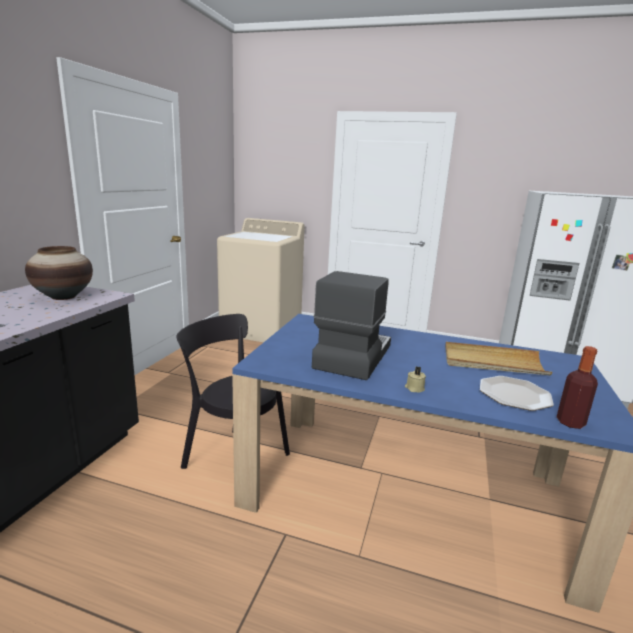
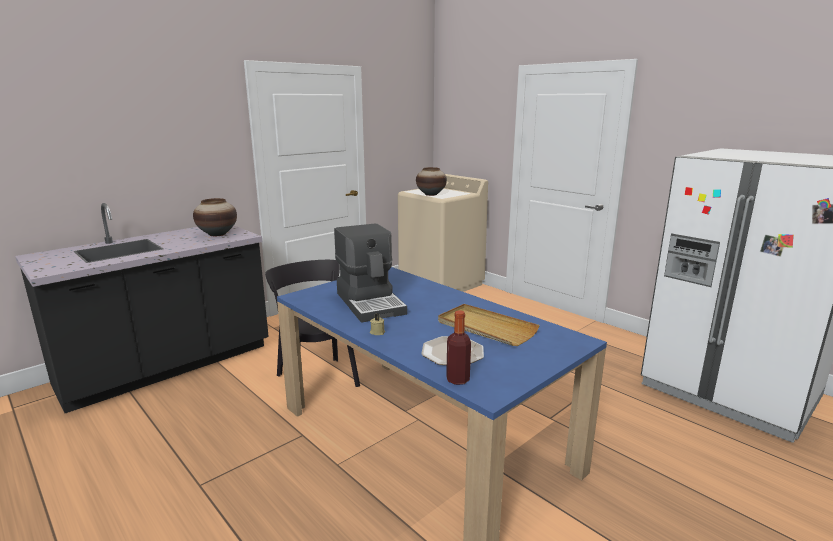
camera: 30 degrees right, 0 degrees up
coffee machine [312,271,391,380] -> coffee machine turned 105 degrees clockwise [334,224,407,323]
none -> vase [416,167,447,196]

